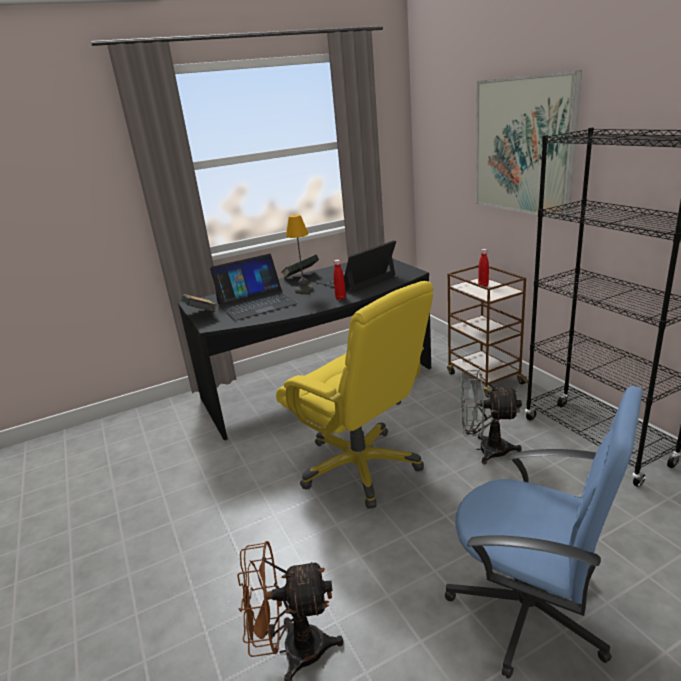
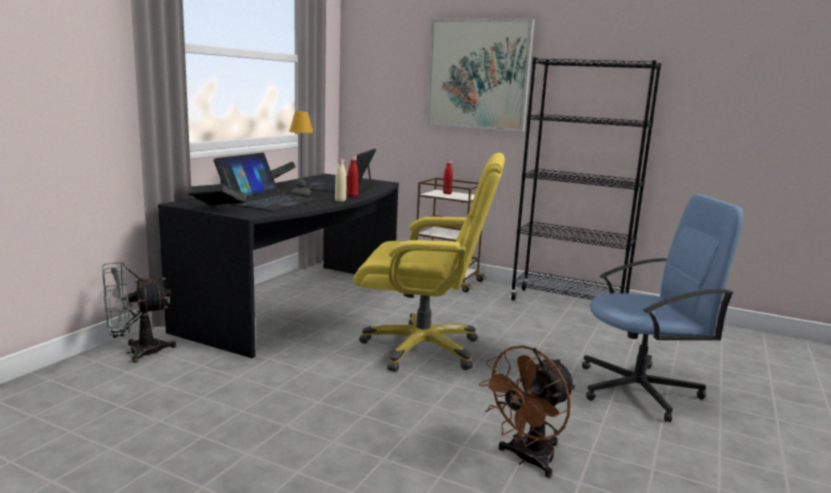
camera: 40 degrees left, 10 degrees down
grey fan [461,370,522,464] -> grey fan moved to [102,262,177,363]
none -> beige bottle [335,159,347,202]

